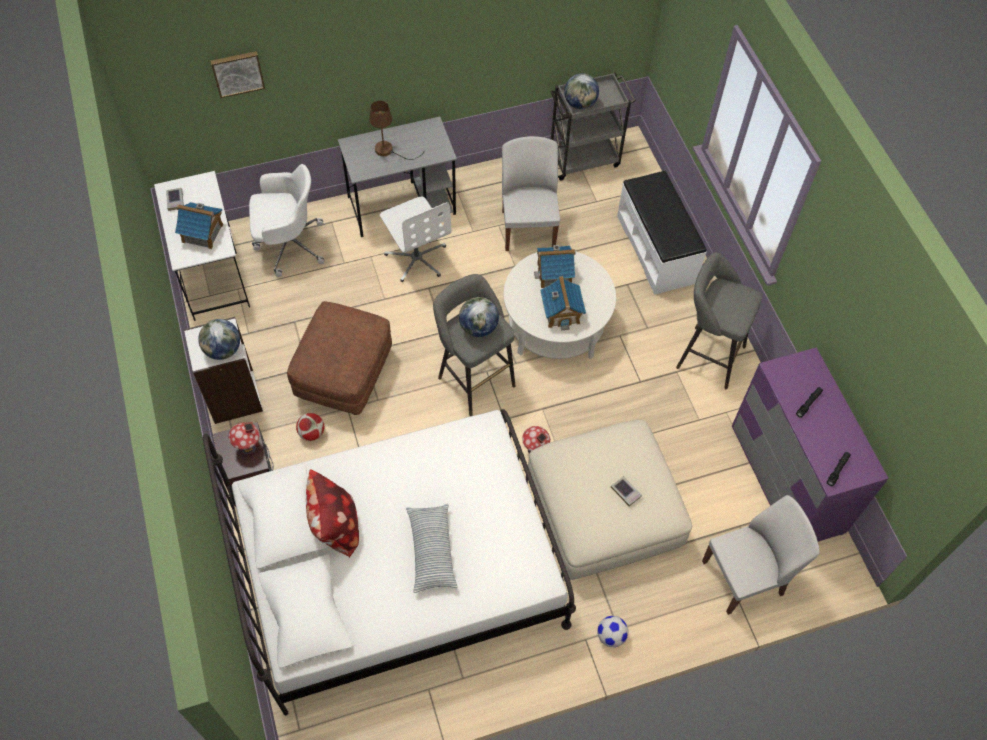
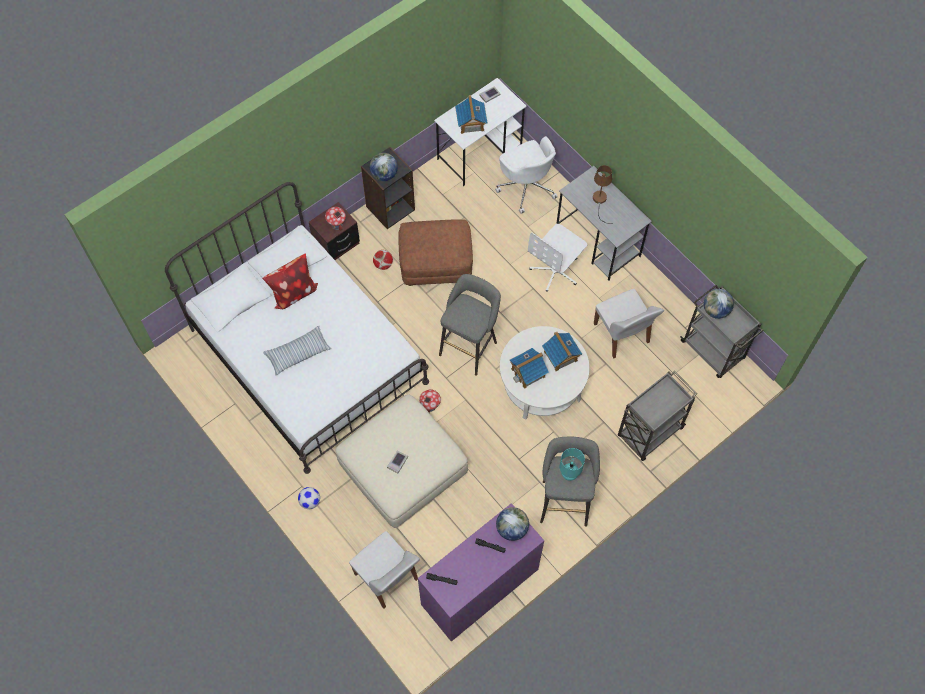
camera: 70 degrees right, 5 degrees up
white bookcase [184,317,263,424] -> black bookcase [361,147,415,229]
picture [211,51,265,98] -> none
globe [459,297,499,337] -> globe moved to [496,507,529,541]
white chair [502,136,560,251] -> white chair turned 90 degrees clockwise [594,289,664,358]
white bench [617,171,707,295] -> grey cart [618,371,697,461]
none -> turquoise table lamp [560,448,585,481]

